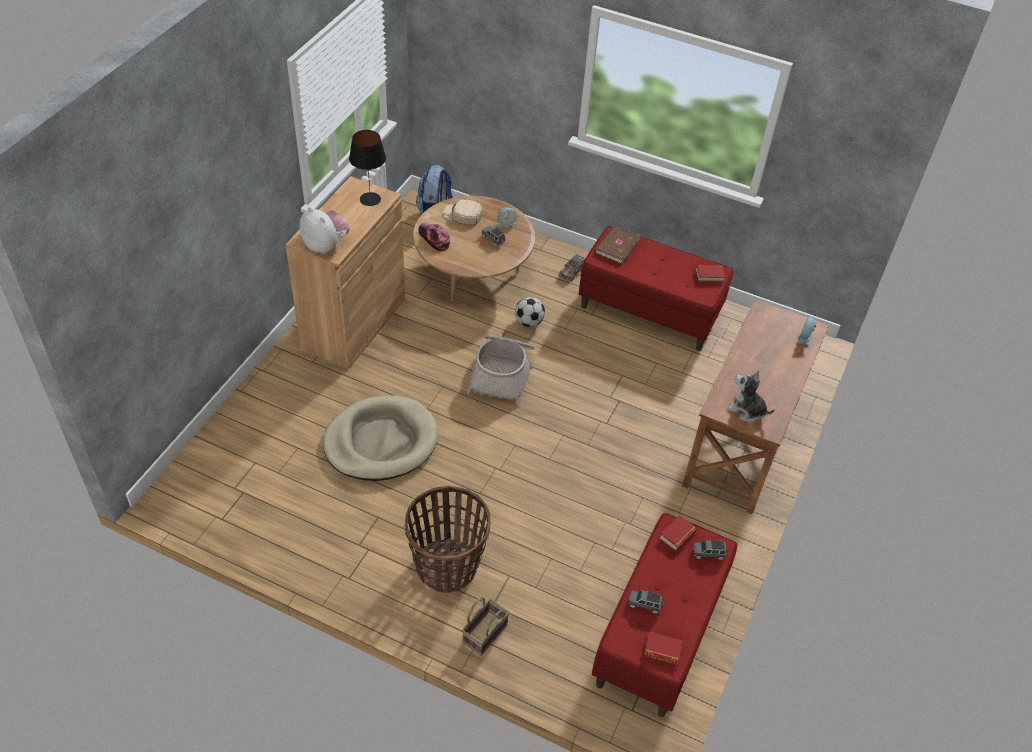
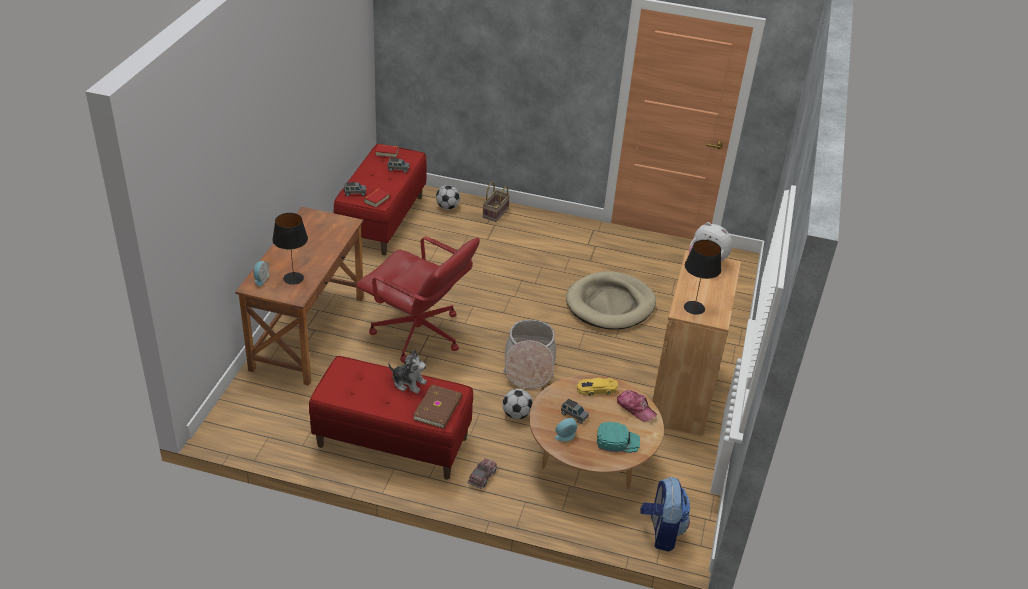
camera: 170 degrees right, 10 degrees down
basket [405,486,491,593] -> none
beige cap [443,199,482,226] -> turquoise cap [597,422,640,453]
book [696,265,725,282] -> none
plush toy [727,370,775,422] -> plush toy moved to [388,350,427,394]
none -> black table lamp [272,213,308,285]
none -> red office chair [356,236,480,363]
none -> football [436,185,460,209]
none -> yellow toy car [577,378,618,396]

